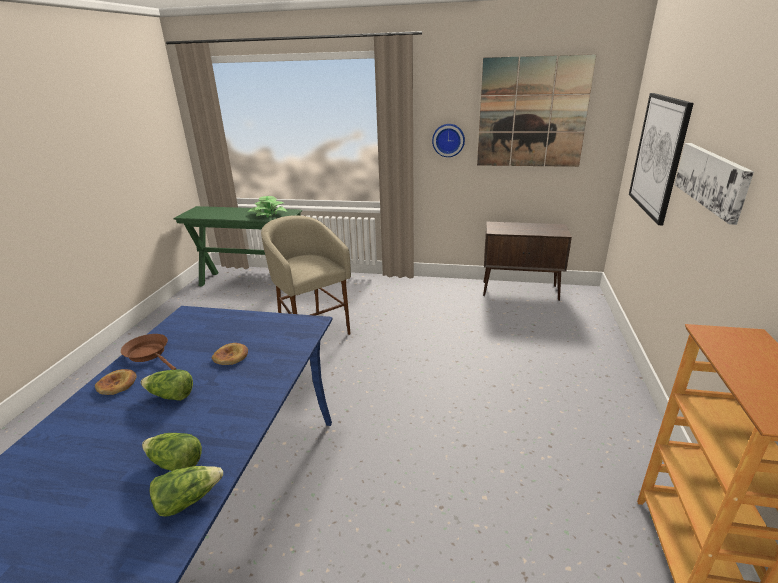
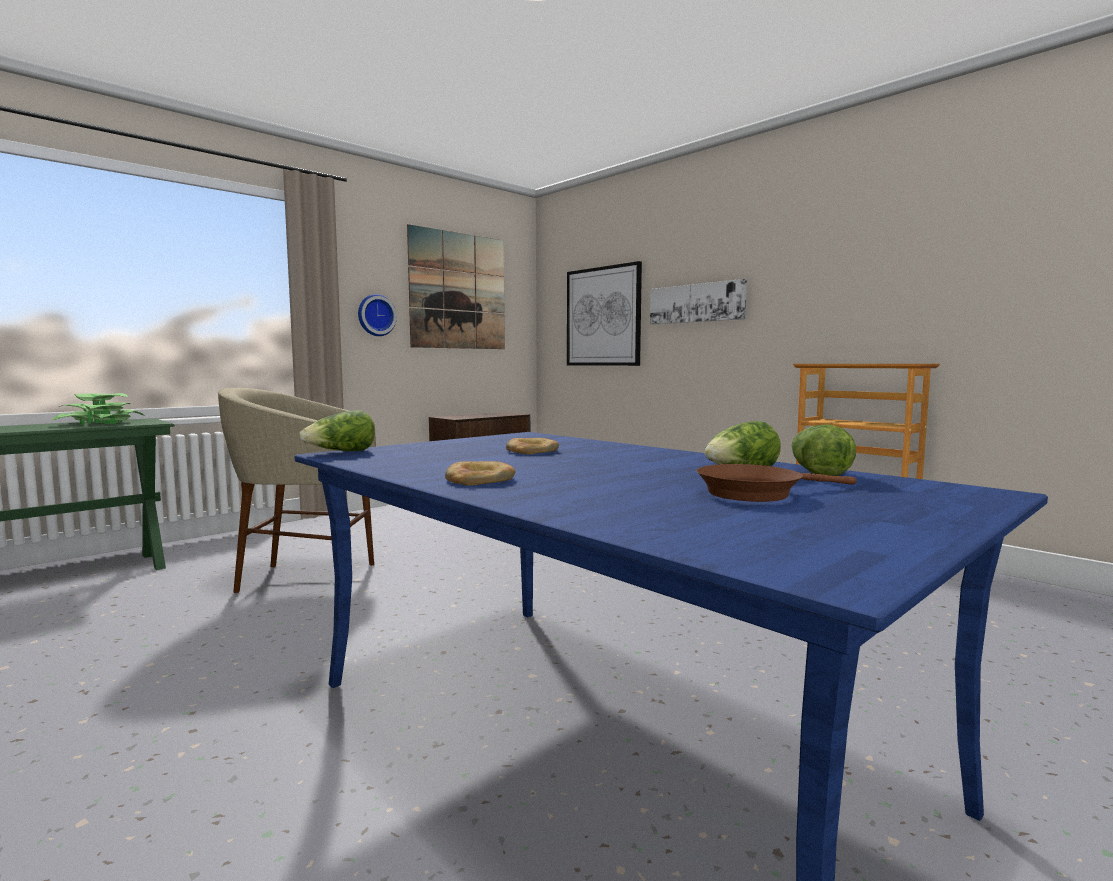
camera: 55 degrees left, 20 degrees down
brown frying pan [121,334,176,370] -> brown frying pan moved to [696,464,857,502]
lettuce [141,370,193,401] -> lettuce moved to [299,410,375,451]

